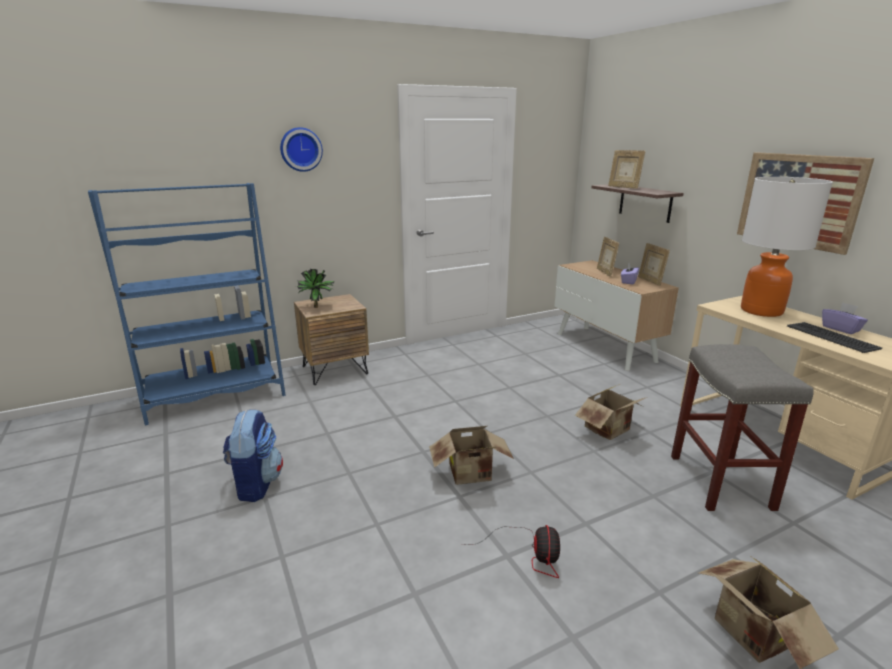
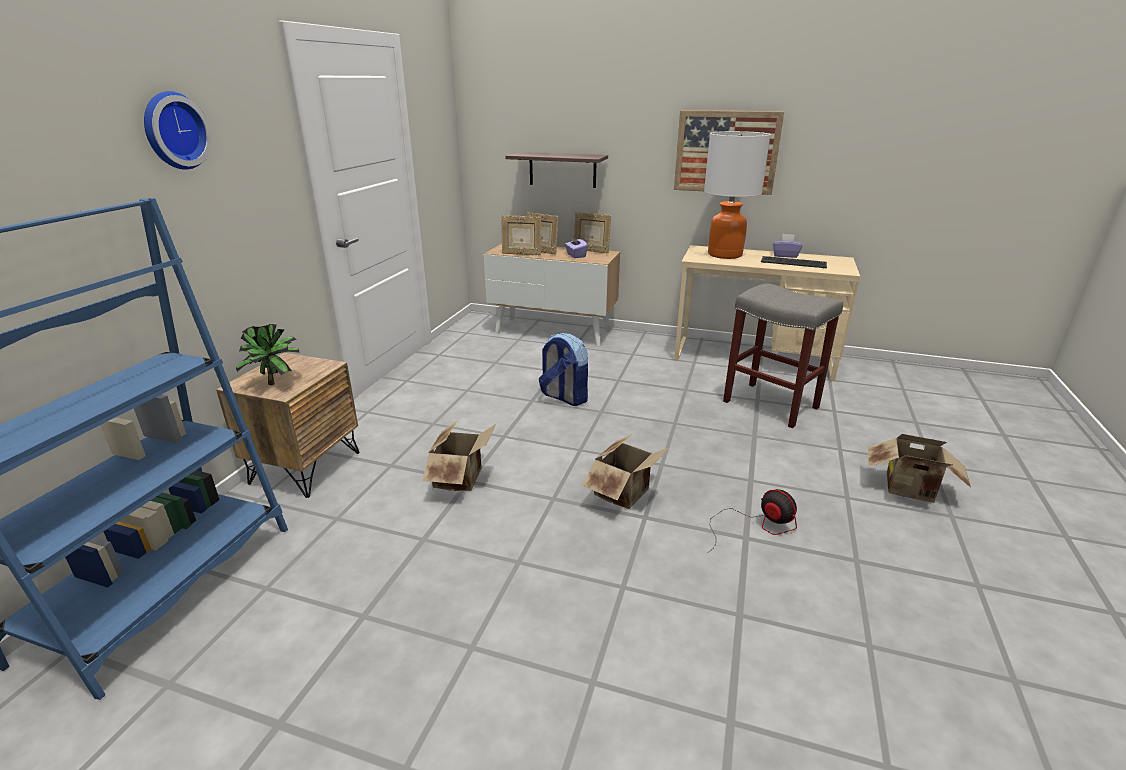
camera: 45 degrees left, 5 degrees up
backpack [223,409,283,502] -> backpack moved to [539,333,588,406]
cardboard box [575,384,647,440] -> cardboard box moved to [423,420,497,491]
picture frame [608,150,645,189] -> picture frame moved to [501,215,541,255]

